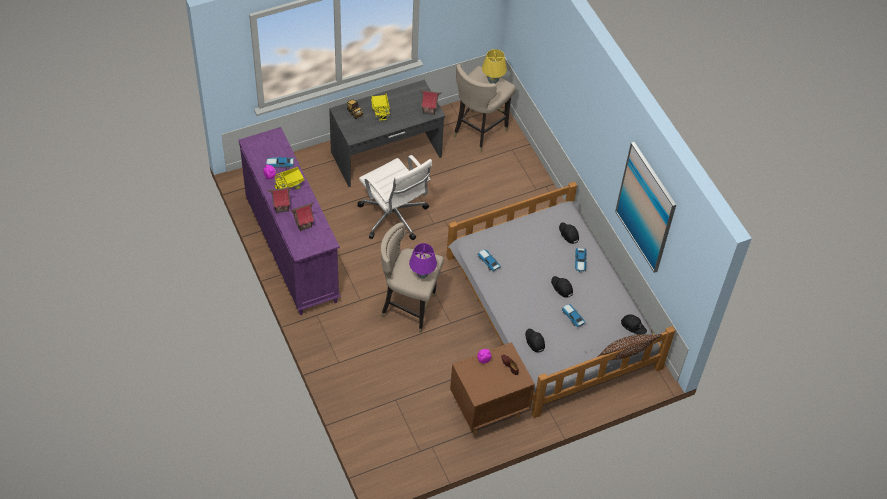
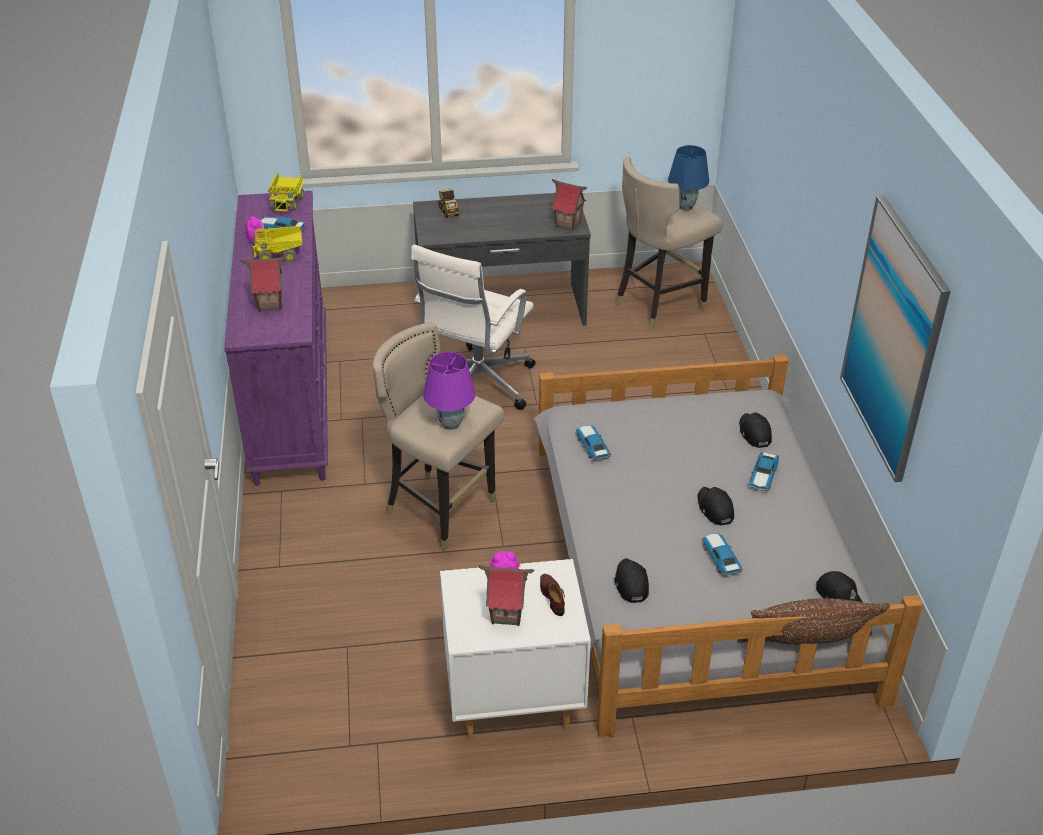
camera: 20 degrees right, 15 degrees down
toy house [267,187,293,213] -> toy house moved to [479,565,534,626]
white office chair [358,155,432,240] -> white office chair turned 45 degrees clockwise [411,244,536,410]
toy truck [371,94,390,121] -> toy truck moved to [268,173,304,212]
brown nightstand [450,342,535,434] -> white nightstand [440,559,591,740]
yellow table lamp [482,49,507,84] -> blue table lamp [668,145,709,211]

